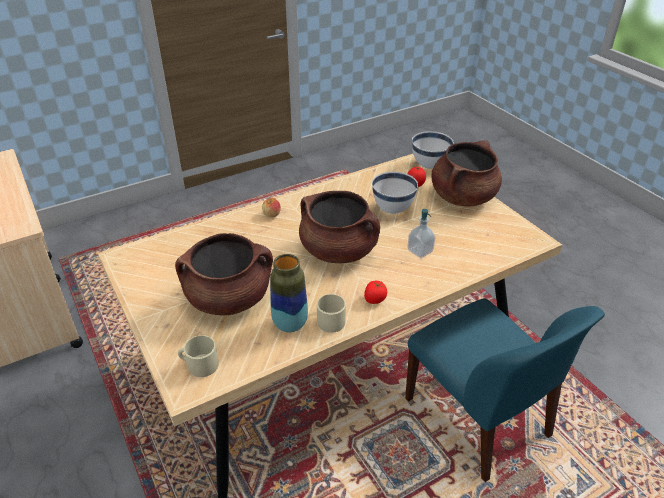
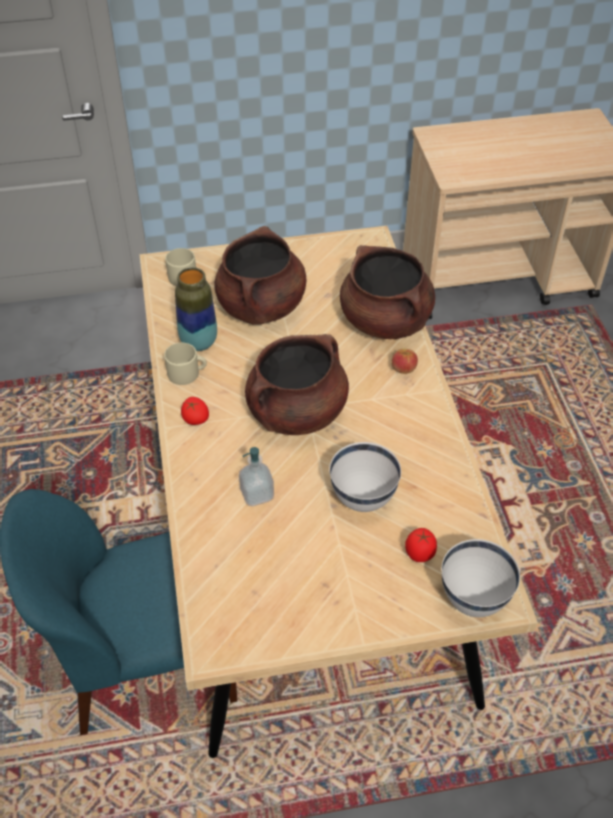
camera: 110 degrees right, 10 degrees up
brown cooking pot [431,140,502,206] -> brown cooking pot moved to [340,245,435,339]

